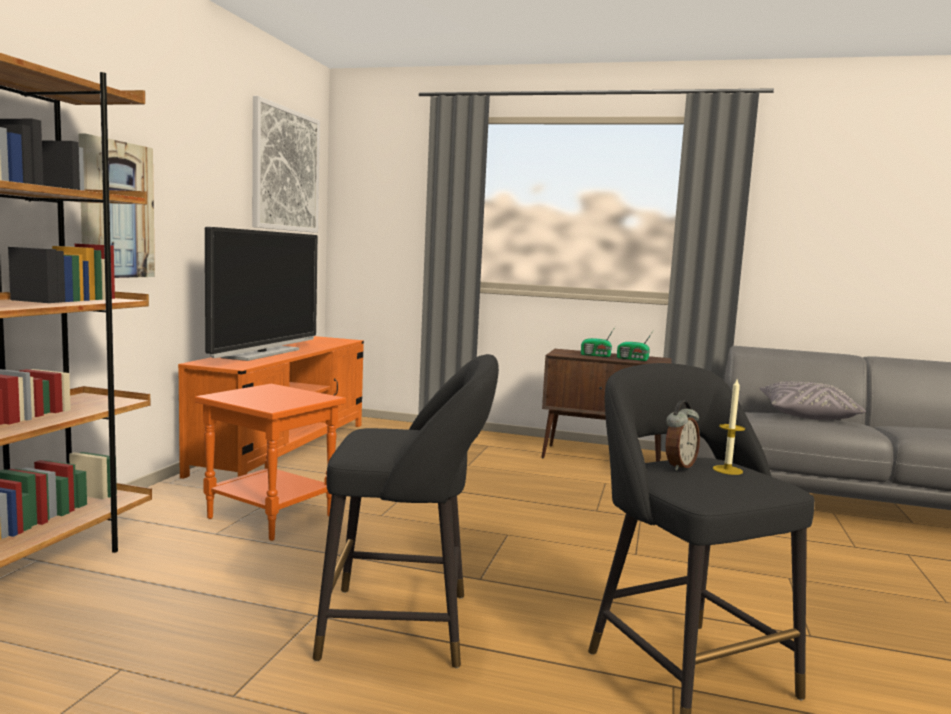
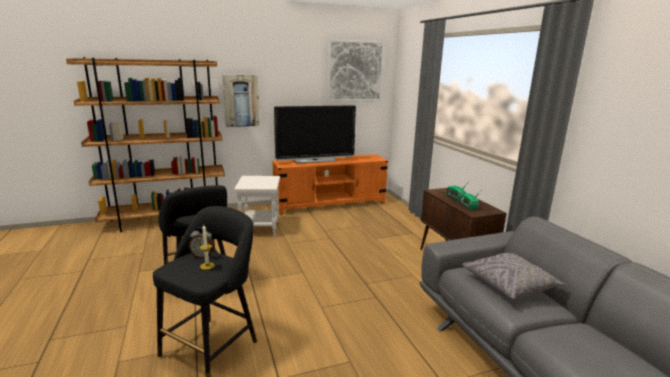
camera: 55 degrees right, 10 degrees up
orange side table [195,384,346,541] -> white side table [234,176,280,237]

